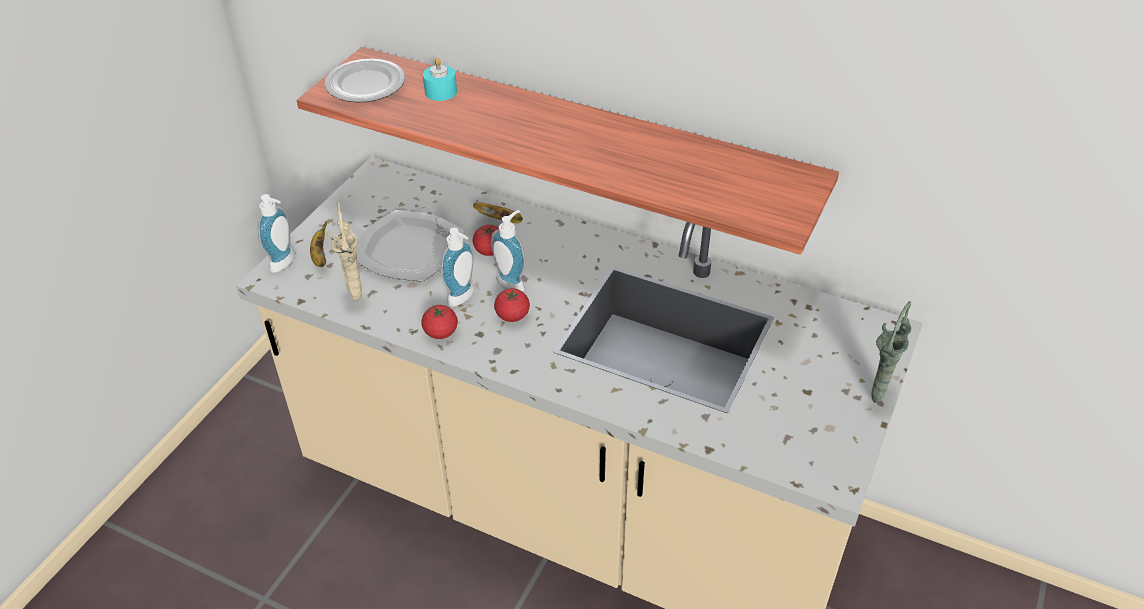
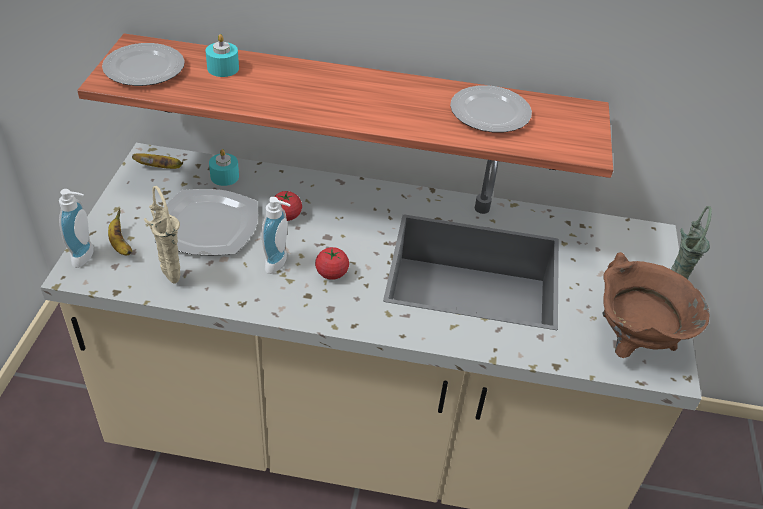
camera: 20 degrees left, 0 degrees up
tomato [421,305,458,339] -> none
banana [473,202,523,223] -> banana moved to [132,153,183,169]
soap dispenser [491,210,526,292] -> none
none -> turquoise candle [209,149,239,186]
none -> plate [450,85,532,133]
none -> brown cooking pot [603,252,709,358]

